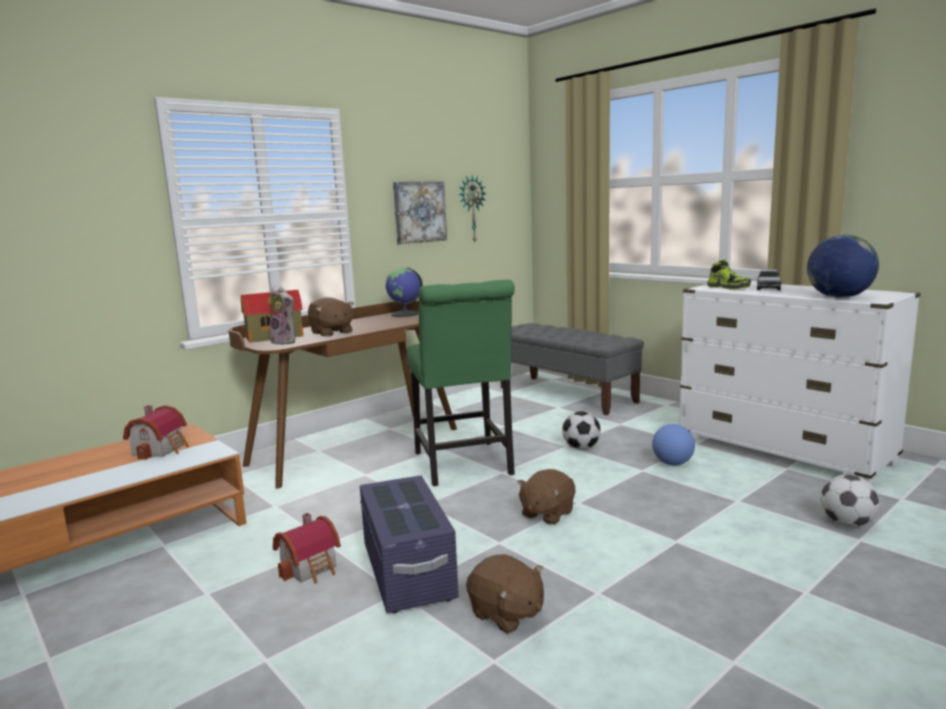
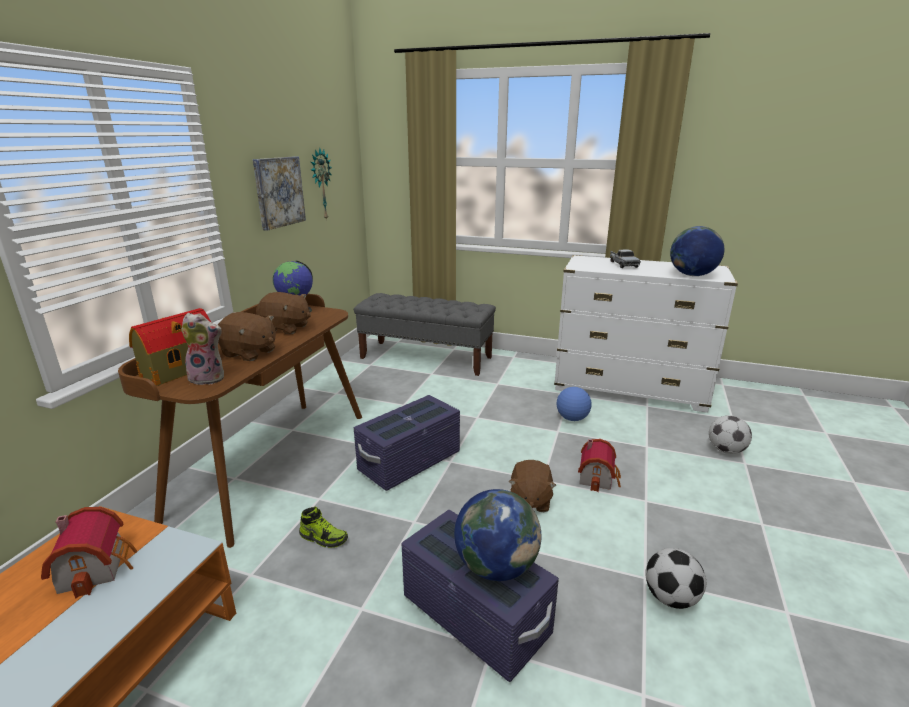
camera: 30 degrees left, 10 degrees up
toy house [273,513,341,584] -> toy house moved to [578,439,621,492]
green chair [407,280,515,486] -> purple storage box [354,395,460,491]
brown plush toy [466,554,544,634] -> brown plush toy moved to [256,292,311,334]
football [562,411,601,450] -> football moved to [645,548,706,609]
shoe [707,259,751,289] -> shoe moved to [299,506,348,548]
none -> globe [454,489,541,581]

